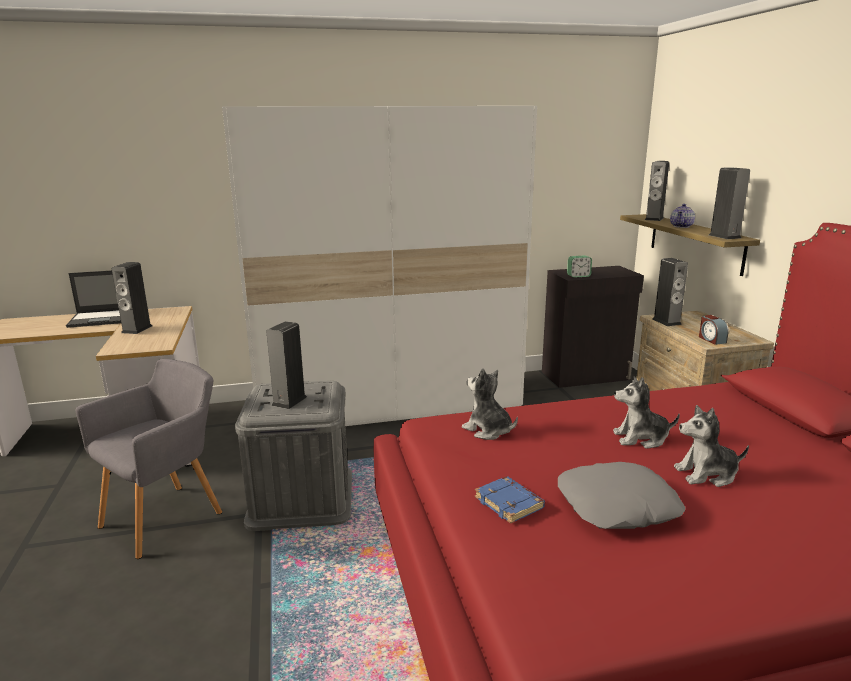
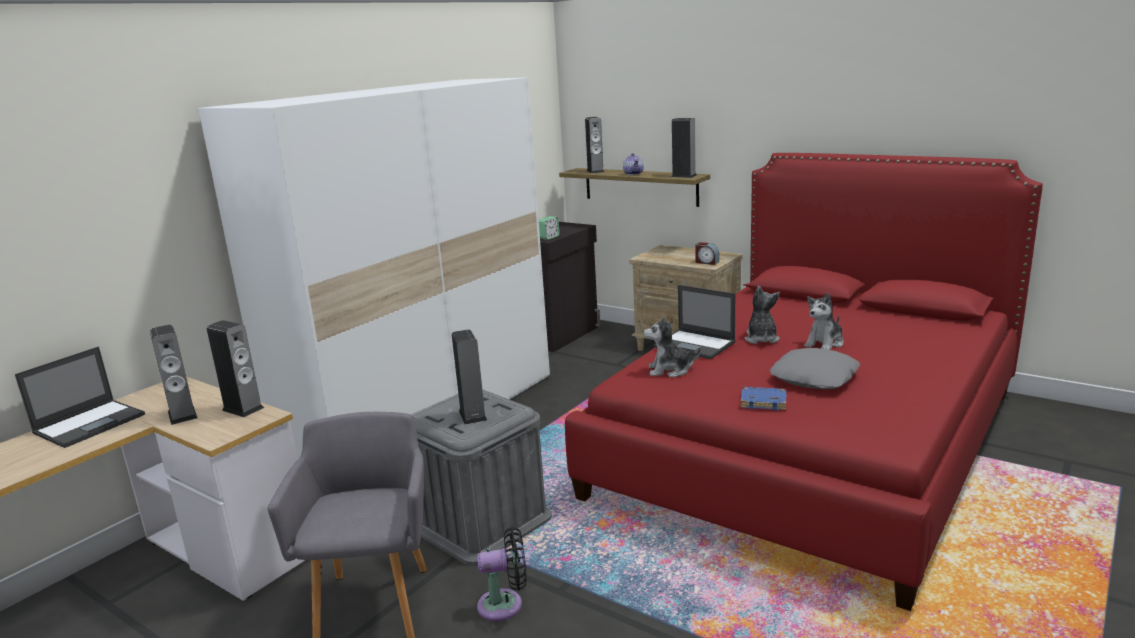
camera: 40 degrees left, 0 degrees up
plush toy [613,376,680,449] -> plush toy turned 135 degrees clockwise [744,286,780,344]
speaker [652,258,688,326] -> speaker moved to [207,320,264,417]
none -> black fan [477,527,527,621]
none -> laptop [654,285,735,359]

